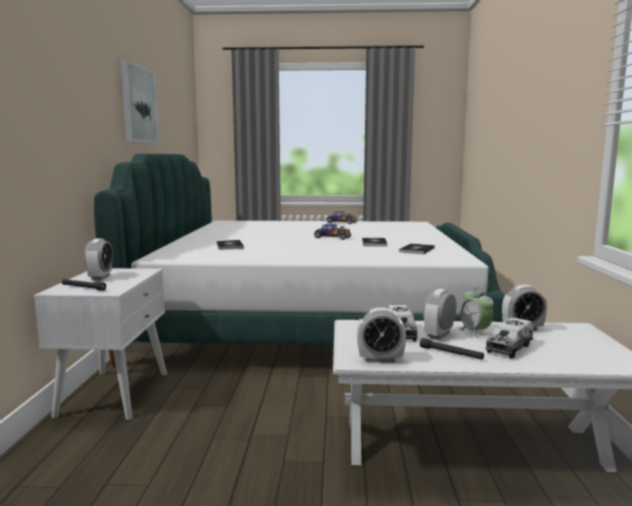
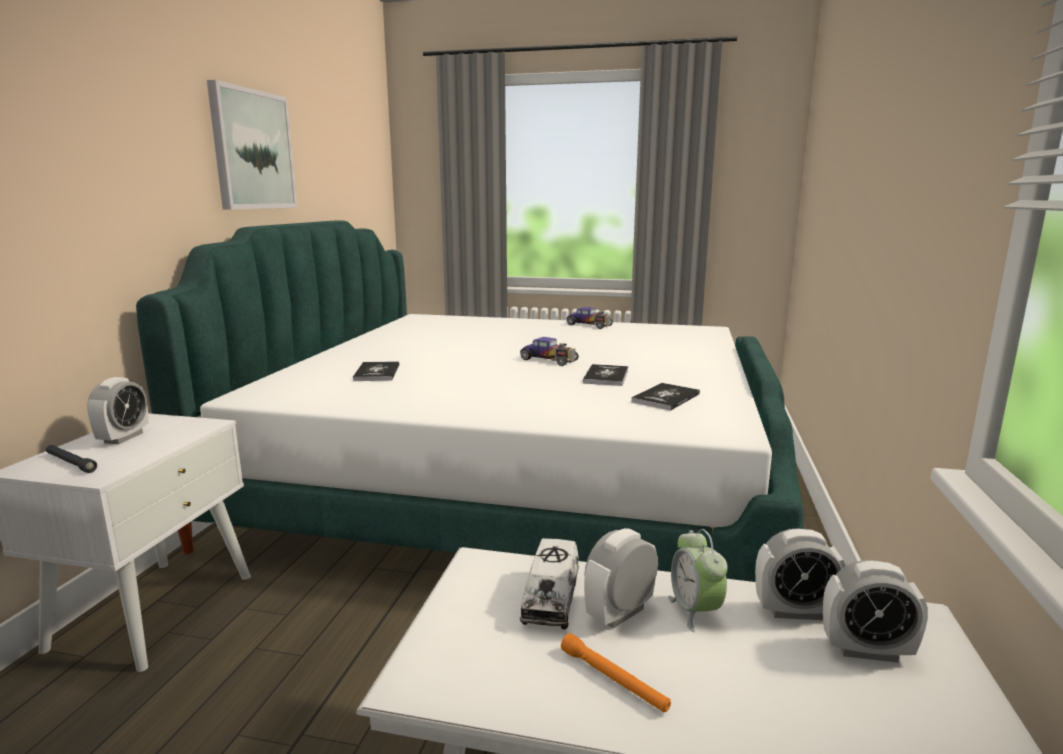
camera: 10 degrees right, 5 degrees up
alarm clock [357,308,406,363] -> alarm clock moved to [823,560,928,663]
black flashlight [420,338,484,359] -> orange flashlight [561,633,671,713]
toy truck [485,317,533,358] -> none

